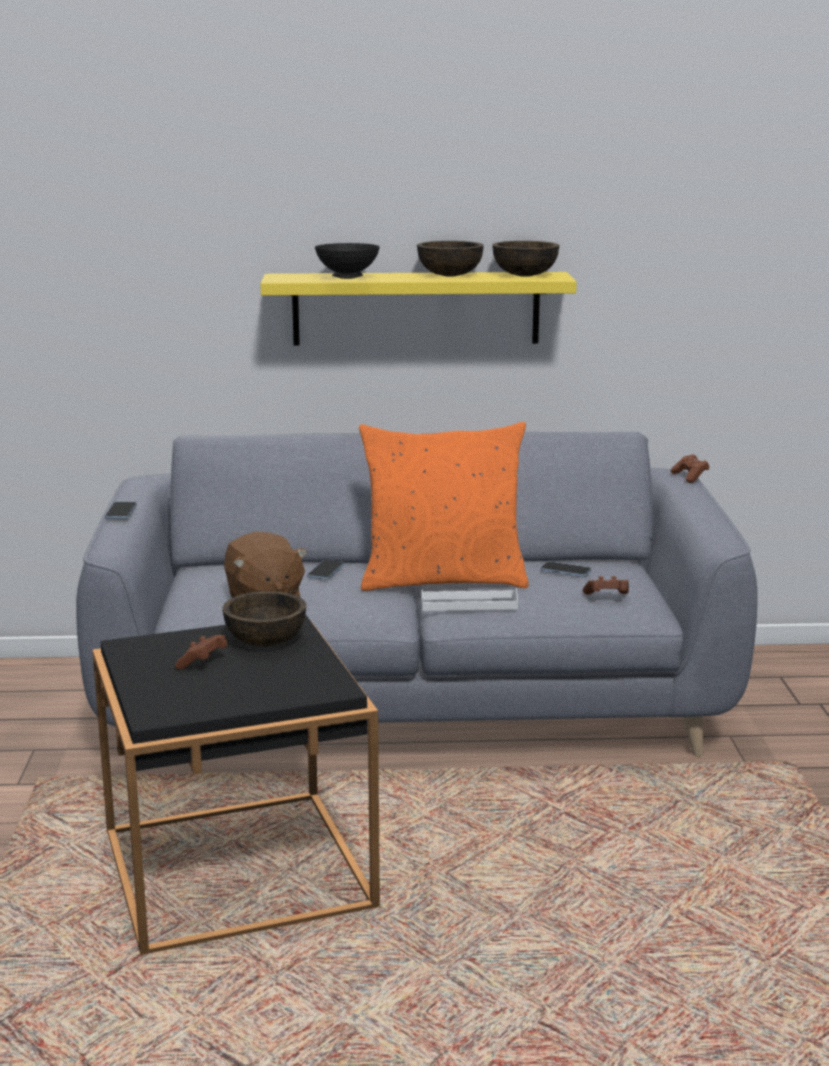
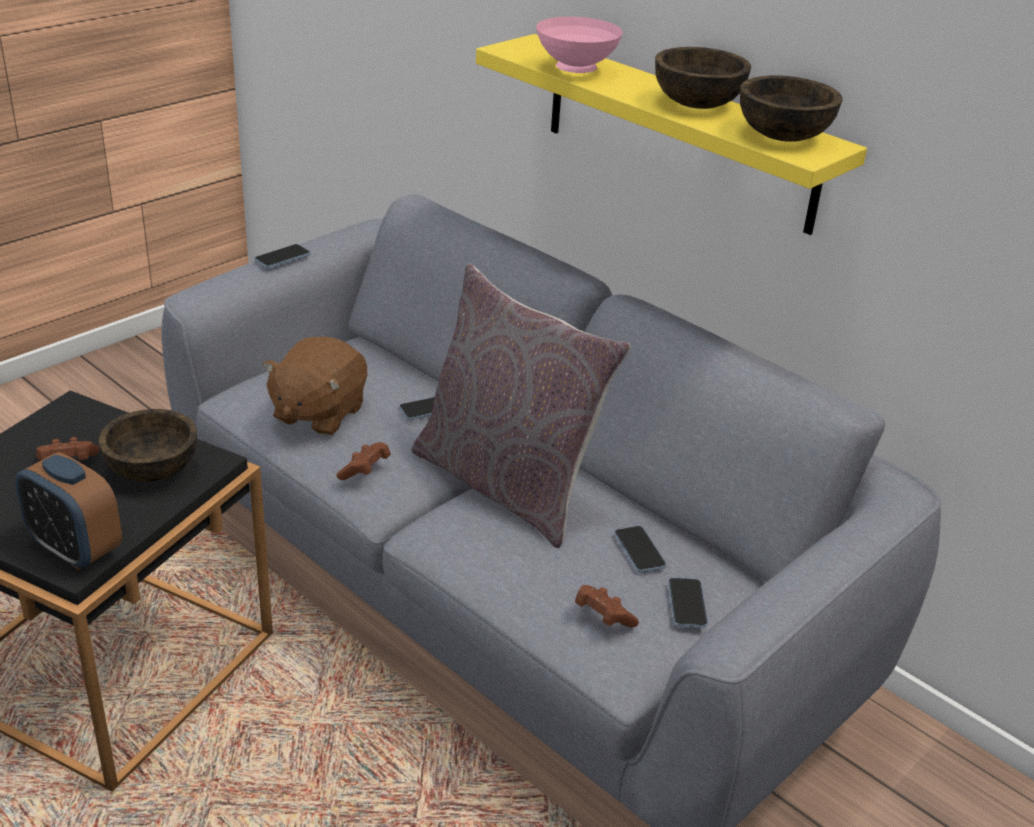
camera: 45 degrees right, 15 degrees up
black bowl [315,243,380,279] -> pink bowl [536,17,623,73]
orange pillow [359,422,529,591] -> grey pillow [411,264,631,548]
white tray [421,588,518,611] -> none
brown game controller [671,454,709,483] -> brown game controller moved to [337,442,390,480]
none -> alarm clock [15,452,122,570]
none -> phone [668,578,708,628]

